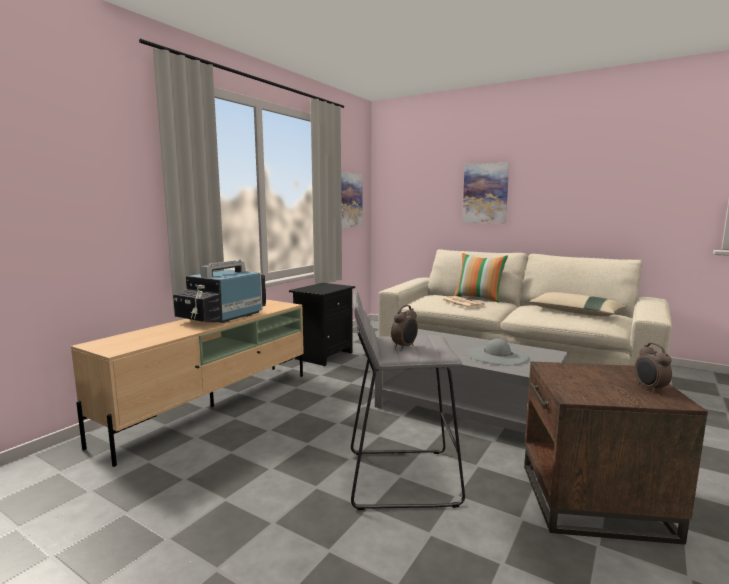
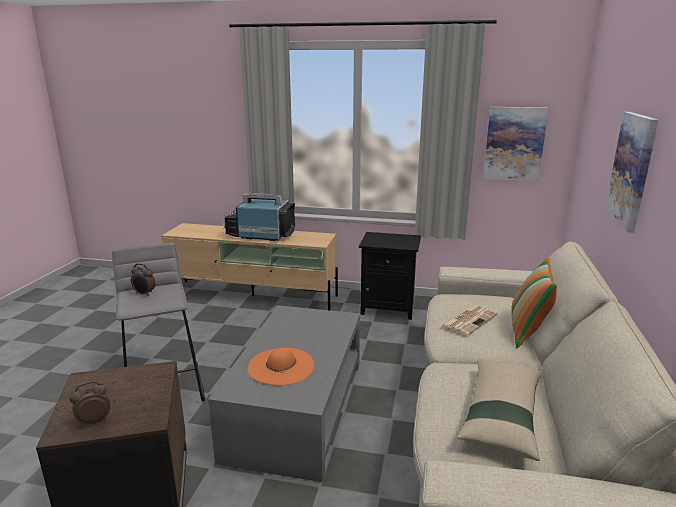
camera: 70 degrees right, 10 degrees up
grey hat [467,338,529,365] -> orange hat [247,348,314,385]

